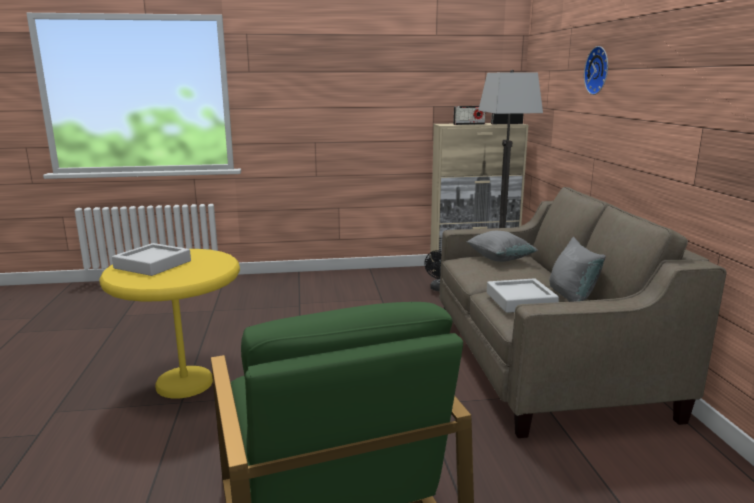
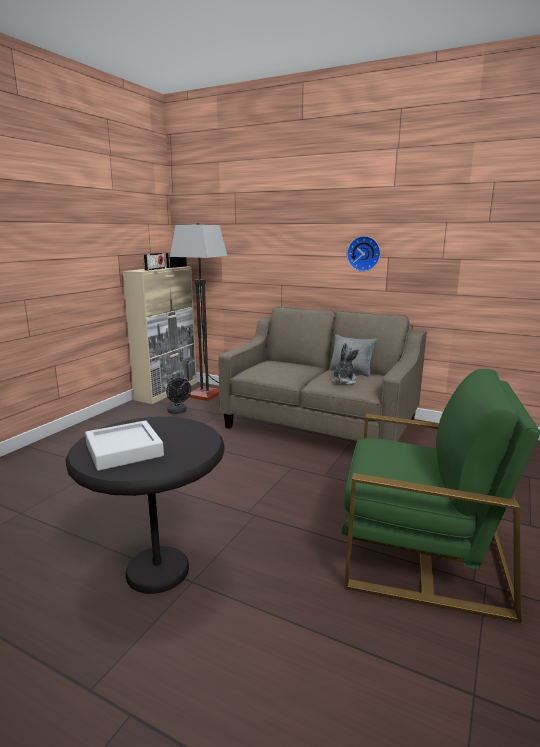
camera: 55 degrees left, 0 degrees up
yellow side table [99,249,240,399] -> black side table [65,417,225,594]
grey pillow [467,231,538,262] -> none
grey tray [487,278,559,313] -> plush toy [332,342,359,385]
wall clock [584,46,608,95] -> wall clock moved to [347,236,381,272]

